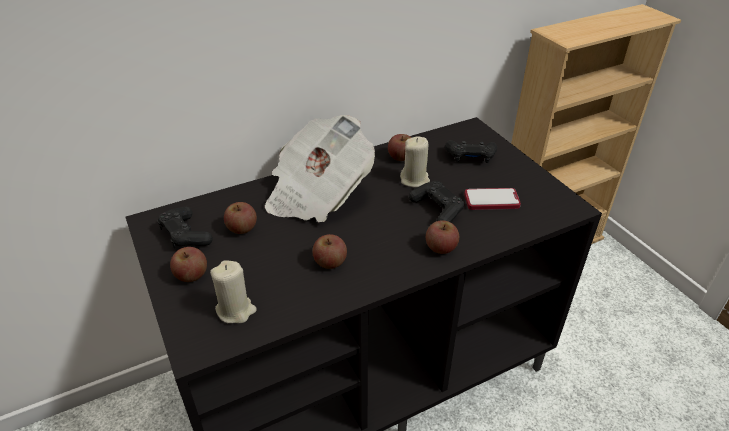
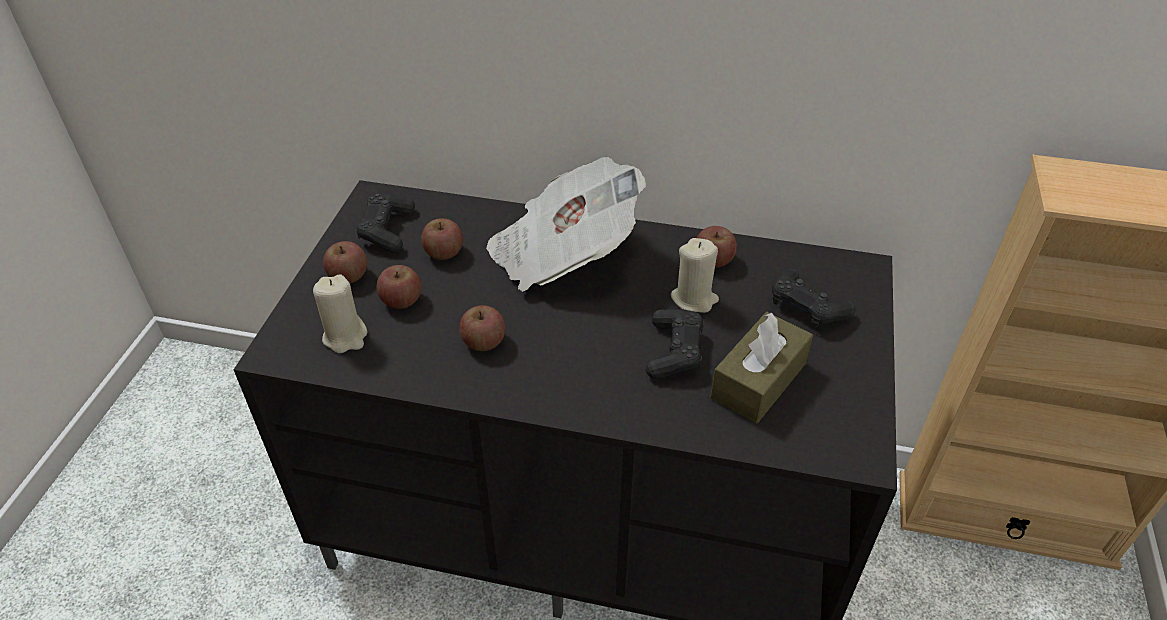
camera: 40 degrees right, 5 degrees up
apple [426,220,459,254] -> apple moved to [376,265,421,309]
phone [464,188,521,210] -> brown tissue box [711,312,813,424]

